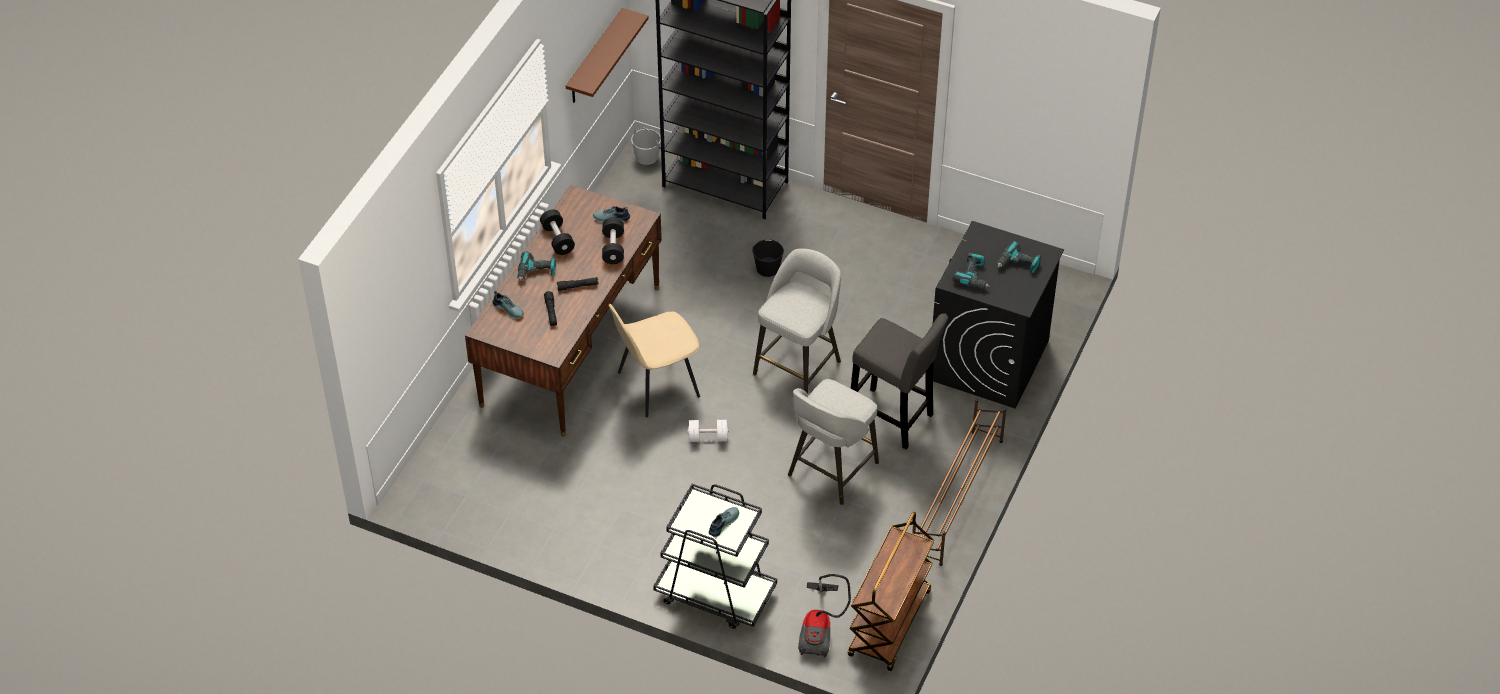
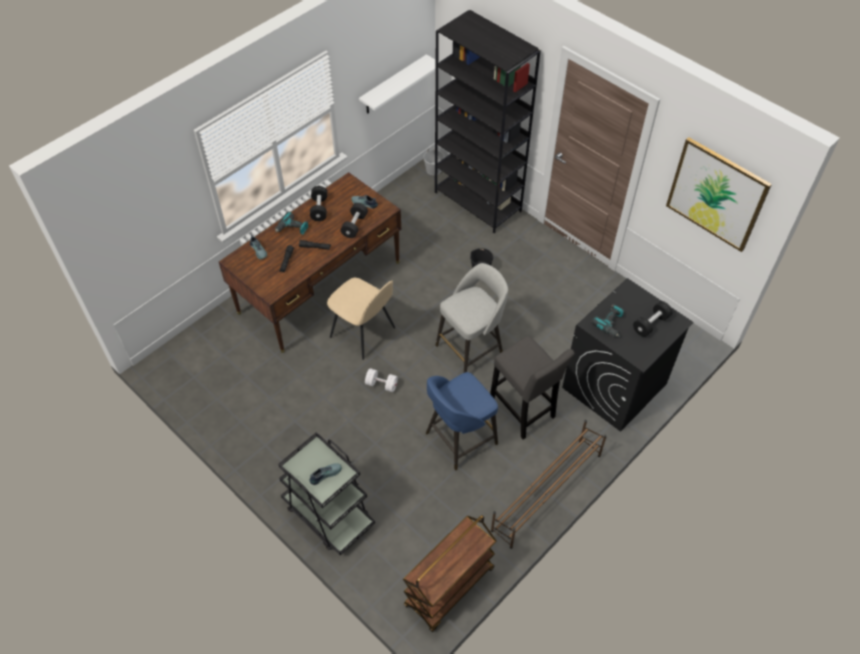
camera: 20 degrees right, 5 degrees up
brown shelf [566,8,649,103] -> white shelf [359,54,439,114]
beige chair [609,304,700,417] -> beige chair turned 135 degrees counterclockwise [327,278,395,360]
grey stool [788,379,879,505] -> blue stool [426,372,498,470]
vacuum cleaner [798,574,851,657] -> none
power drill [997,241,1041,273] -> black dumbbell [633,301,672,337]
none -> picture [666,137,772,252]

